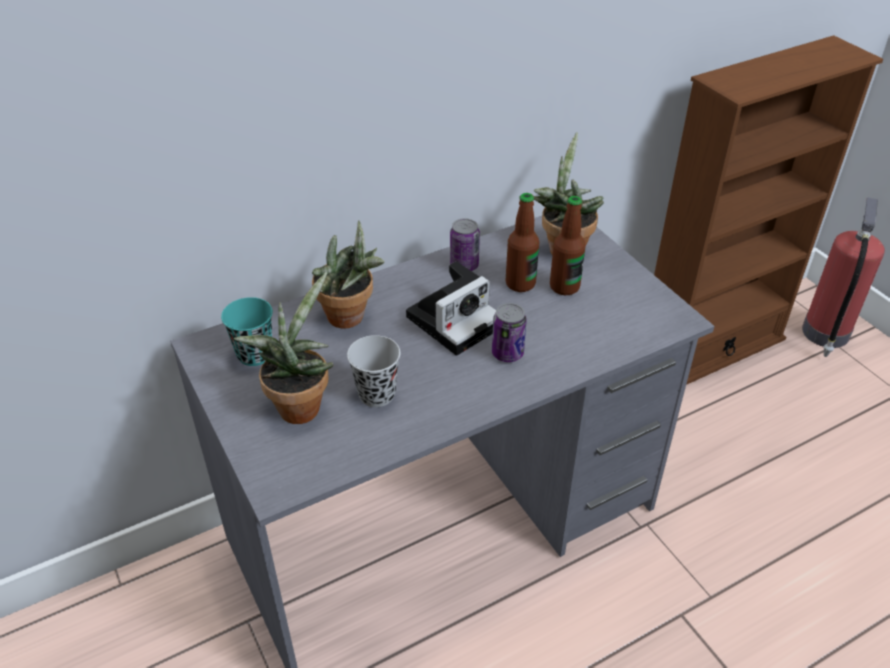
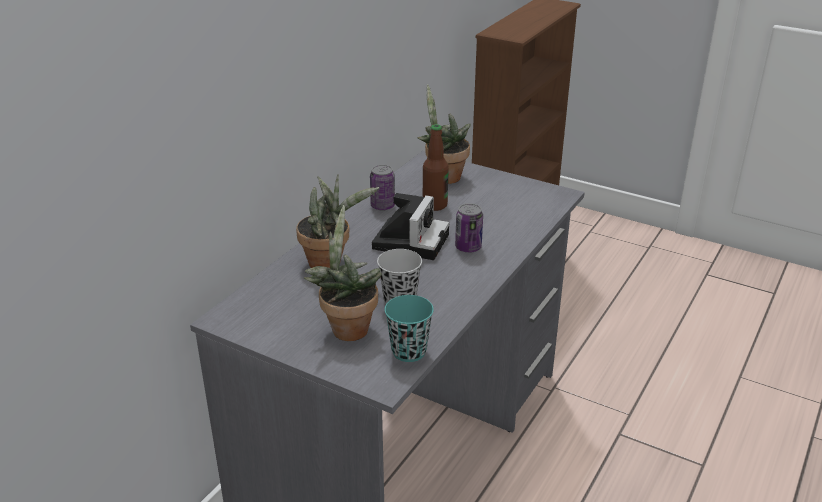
camera: 30 degrees left, 10 degrees down
turquoise cup [221,297,273,366] -> turquoise cup moved to [385,295,434,362]
bottle [550,196,586,295] -> none
fire extinguisher [802,197,885,357] -> none

